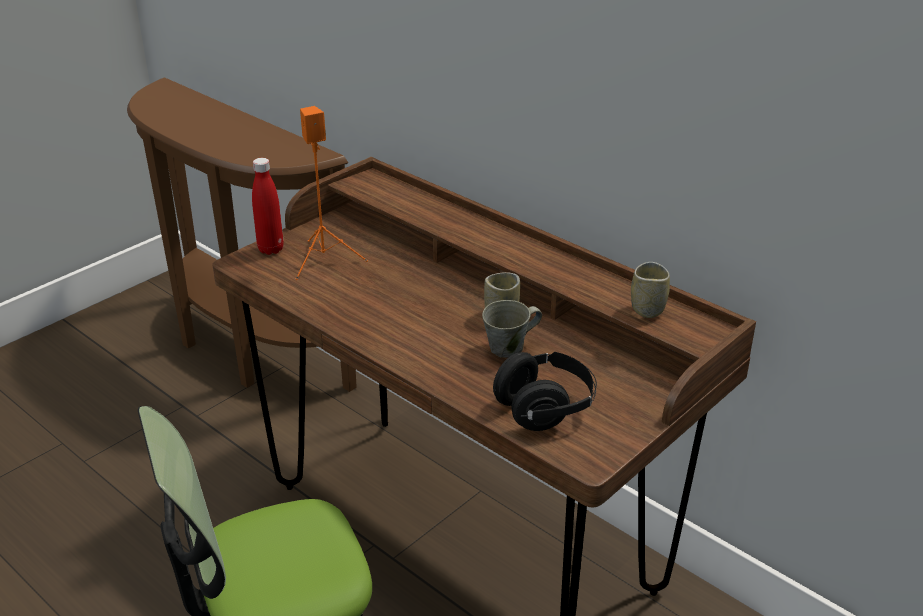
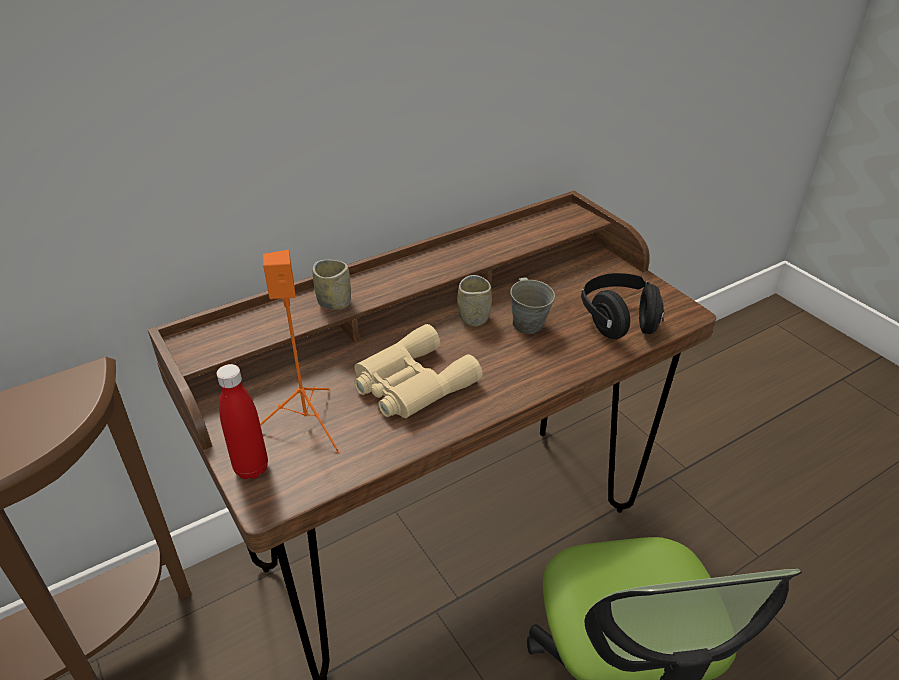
camera: 75 degrees left, 5 degrees up
cup [631,262,670,318] -> cup moved to [312,260,351,310]
none -> beige binoculars [354,324,483,418]

